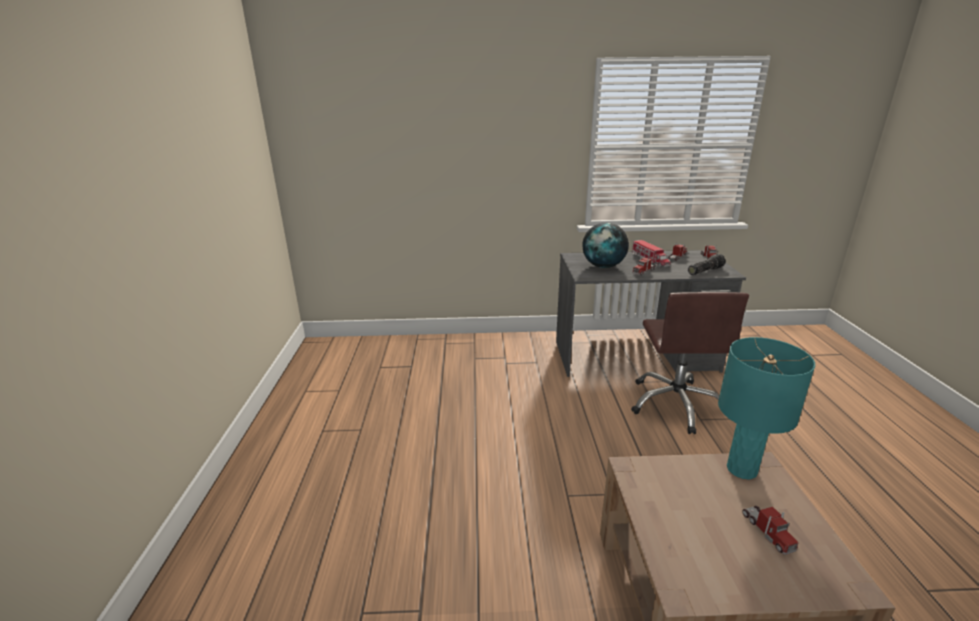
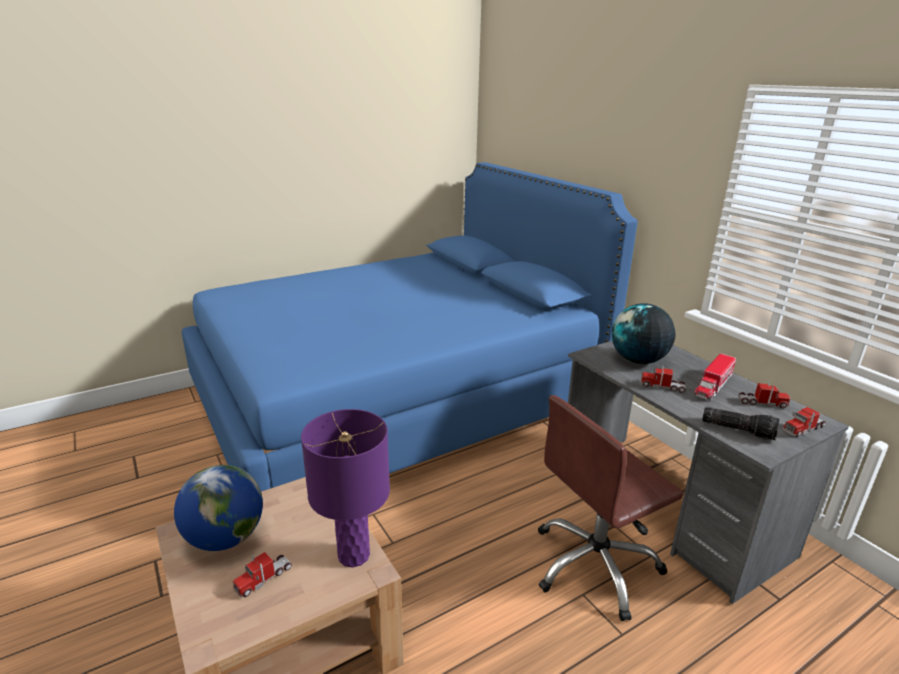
camera: 60 degrees right, 0 degrees up
turquoise table lamp [718,337,815,480] -> purple table lamp [301,409,390,567]
none -> globe [174,465,263,551]
none -> blue bed [181,162,638,492]

